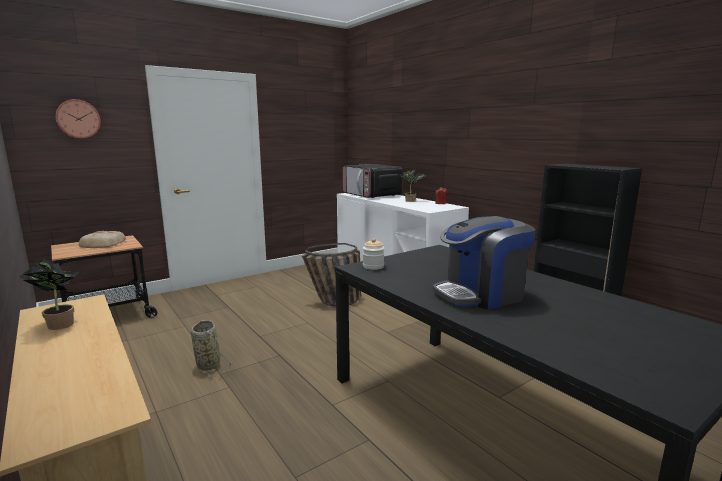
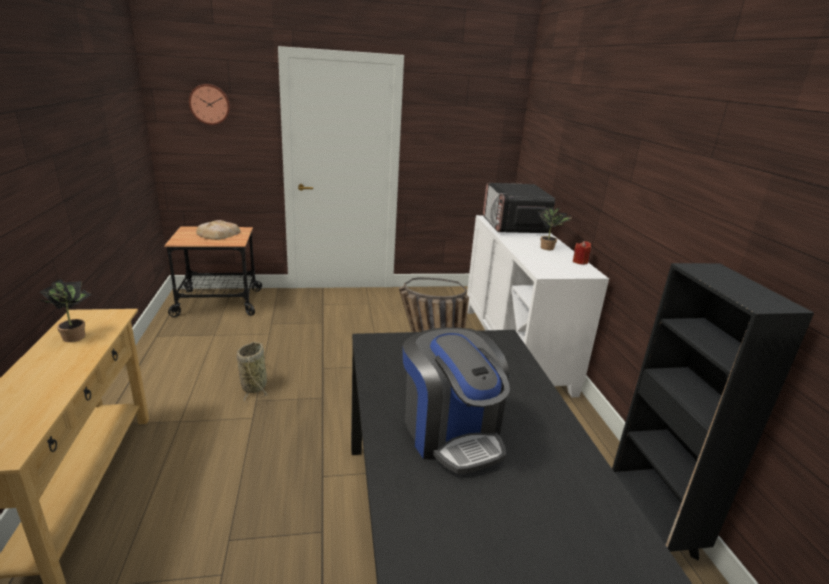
camera: 25 degrees right, 10 degrees up
jar [363,238,384,270] -> none
coffee machine [433,216,536,310] -> coffee machine turned 120 degrees counterclockwise [403,327,510,474]

